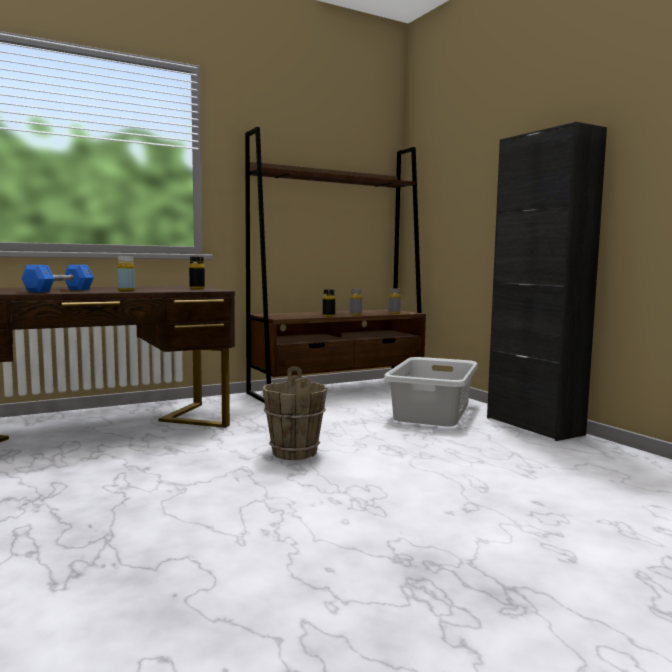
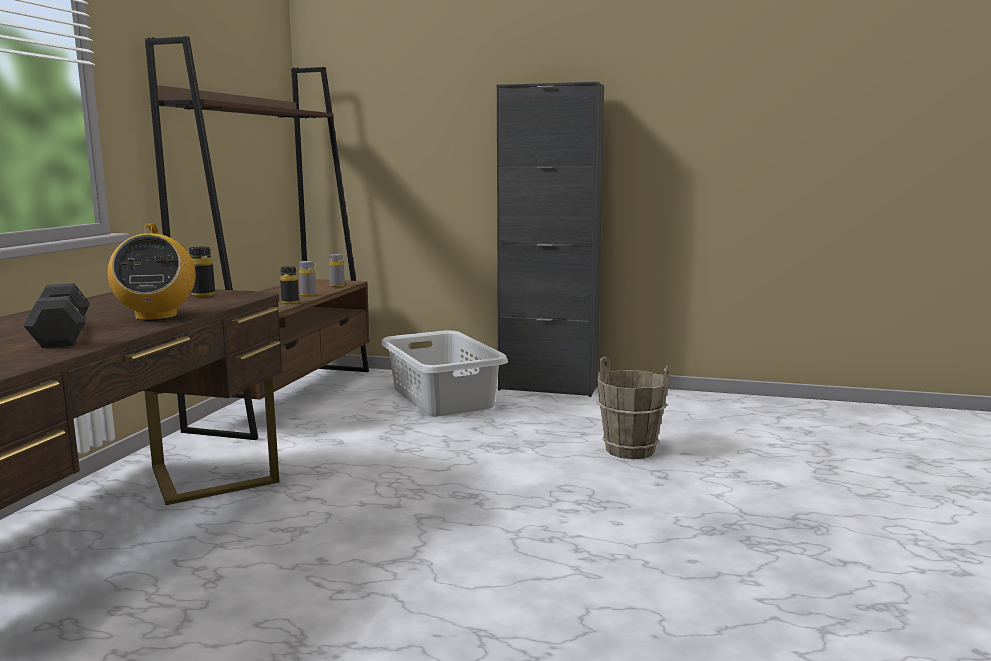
camera: 45 degrees left, 5 degrees up
blue dumbbell [22,265,94,292] -> black dumbbell [24,283,90,348]
yellow bottle [117,256,135,291] -> radio [107,224,195,321]
brown bucket [262,367,327,460] -> brown bucket moved to [597,357,670,459]

